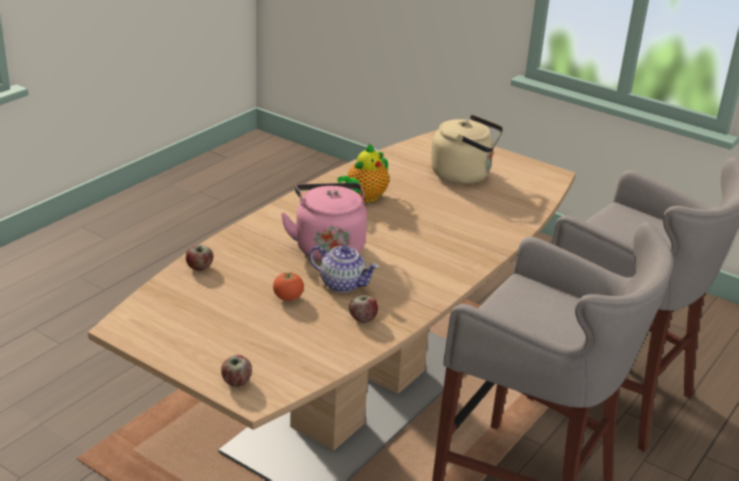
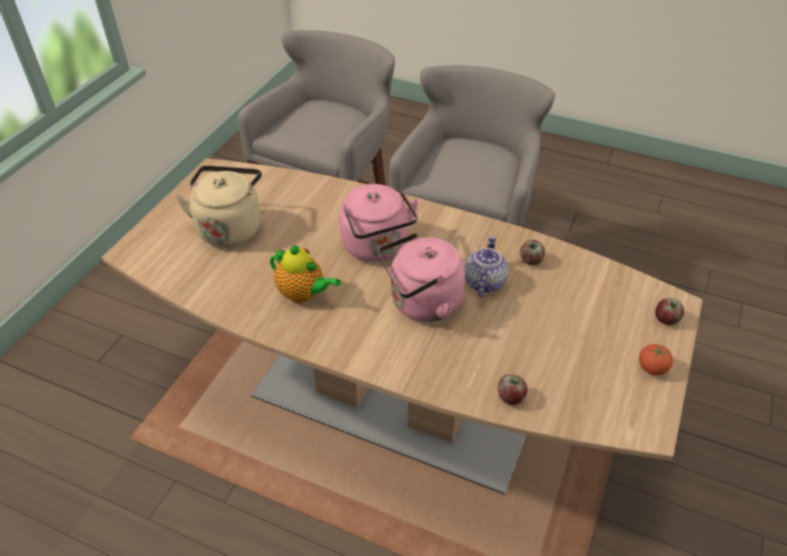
camera: 100 degrees left, 15 degrees up
tomato [273,272,304,301] -> tomato moved to [639,344,673,375]
none -> pink kettle [339,184,419,261]

